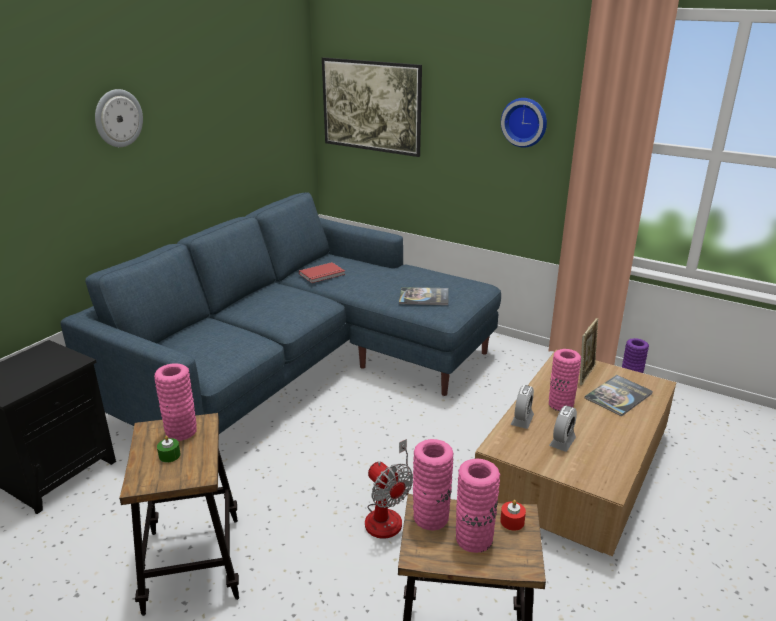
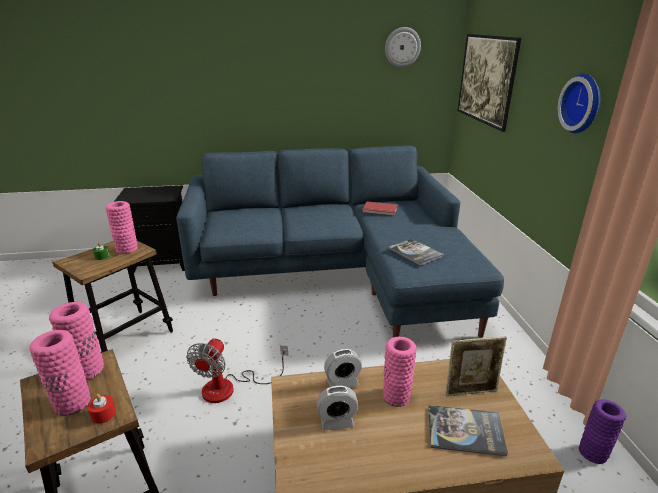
camera: 50 degrees right, 0 degrees up
wall clock [95,89,143,147] -> wall clock moved to [385,27,421,67]

